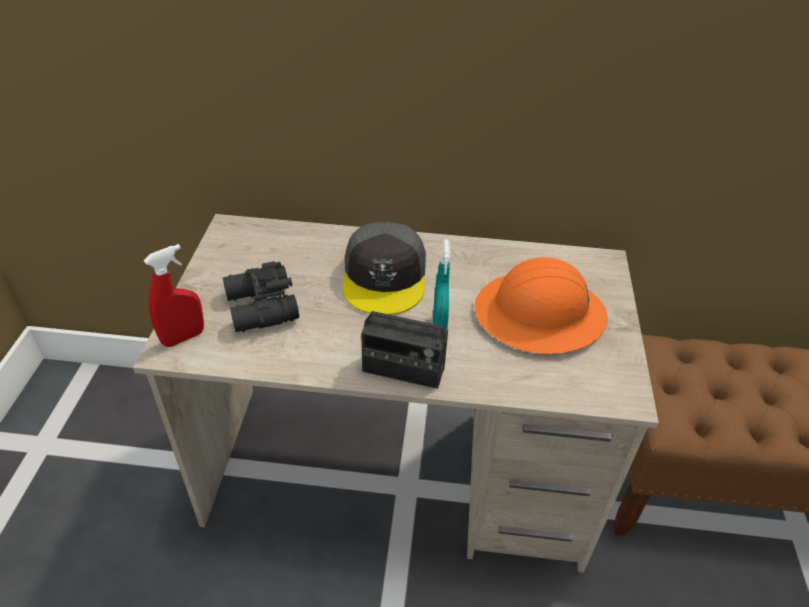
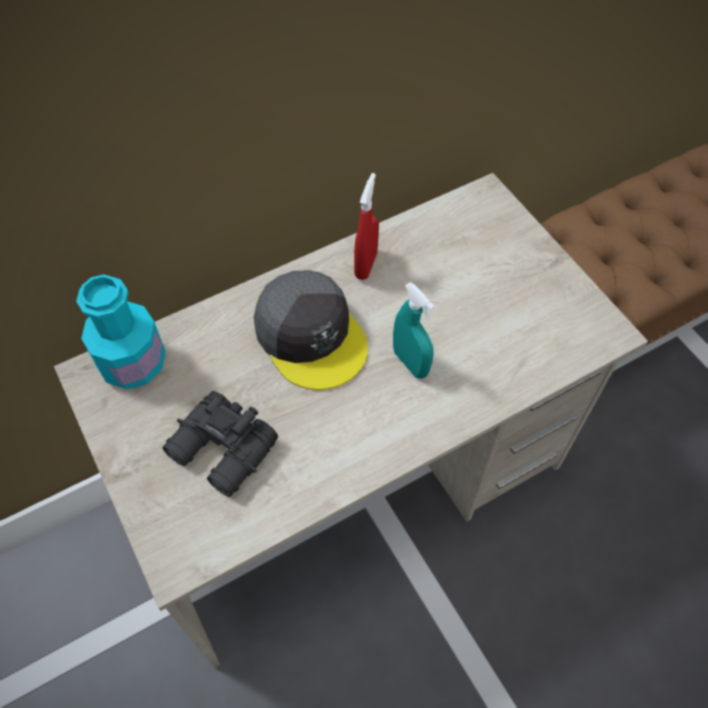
camera: 35 degrees left, 15 degrees up
red spray bottle [144,244,204,347] -> red spray bottle moved to [354,173,379,280]
radio [361,297,448,389] -> none
orange hard hat [474,257,608,354] -> none
none -> turquoise bottle [76,274,165,389]

